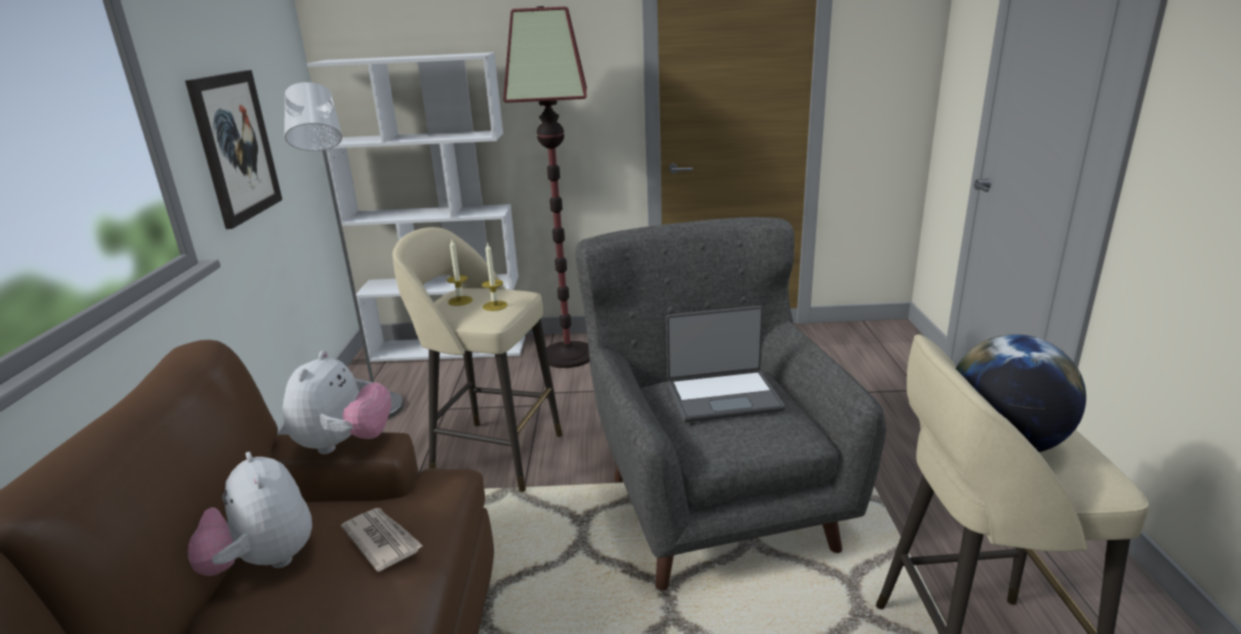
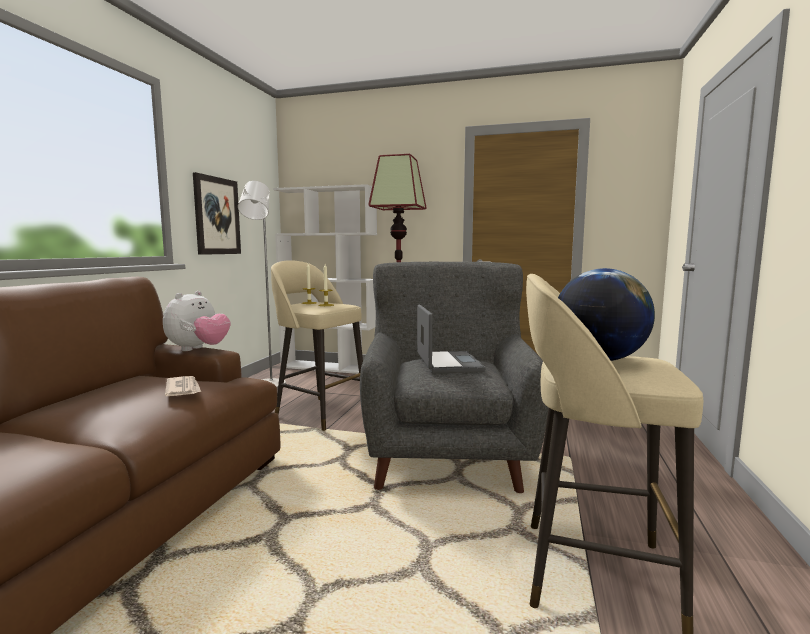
camera: 15 degrees right, 15 degrees down
plush toy [188,452,312,576] -> none
laptop [666,306,785,423] -> laptop turned 105 degrees counterclockwise [417,305,486,374]

